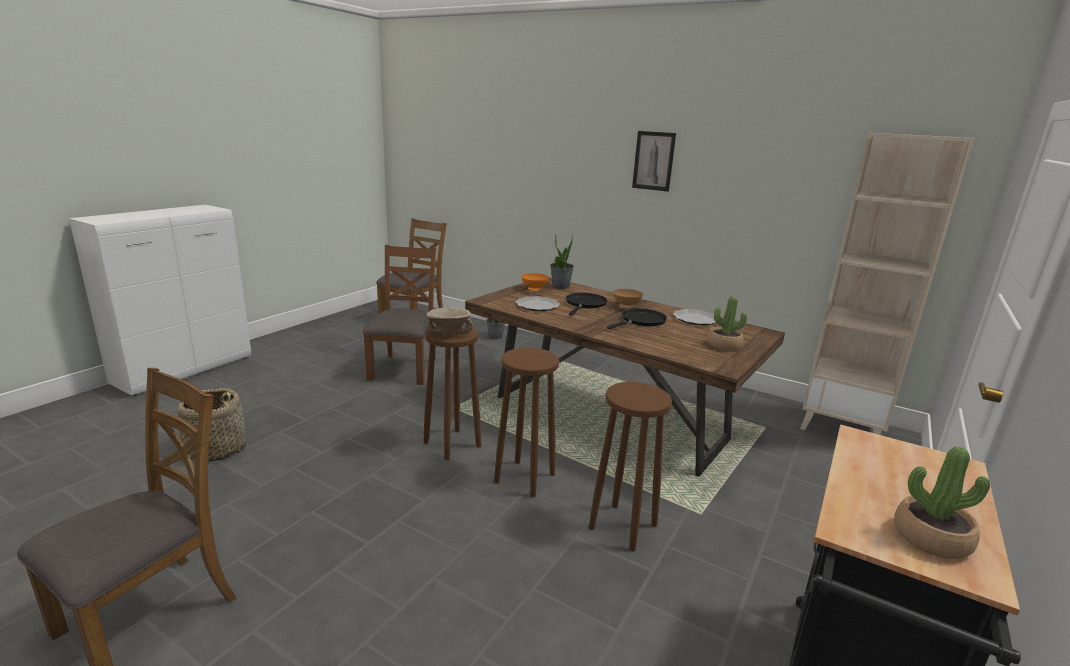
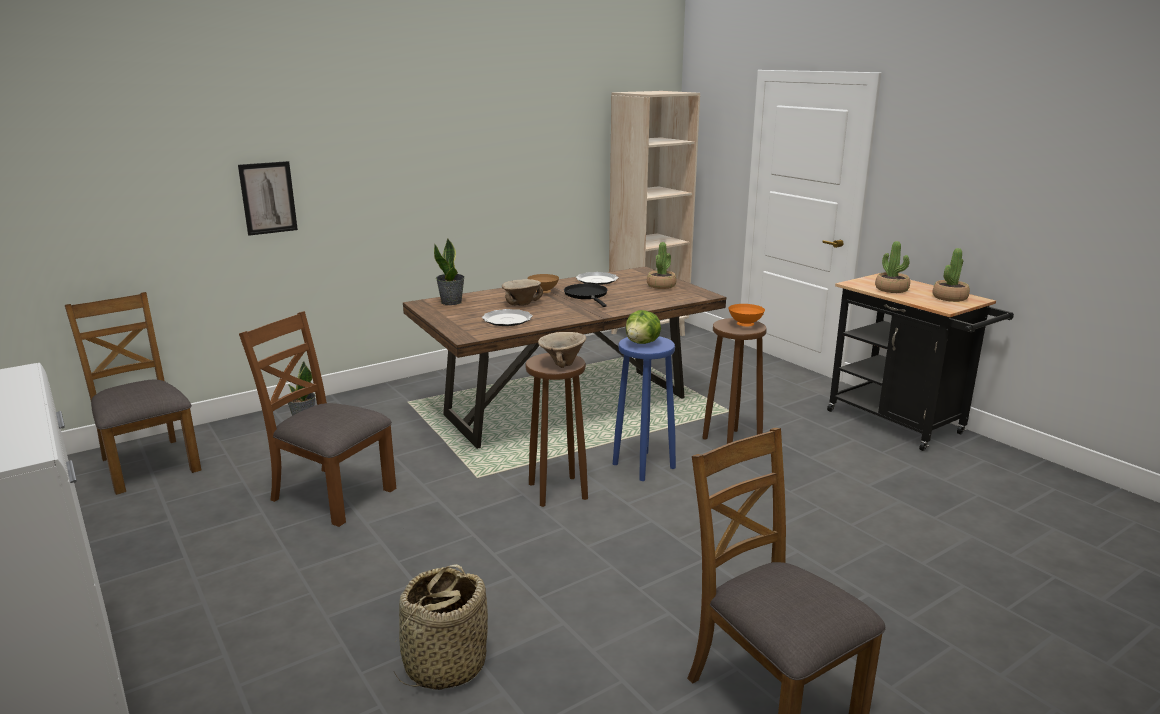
camera: 65 degrees left, 0 degrees up
brown stool [494,348,559,497] -> blue stool [613,336,676,481]
orange bowl [521,273,549,291] -> orange bowl moved to [729,304,765,326]
black frying pan [566,293,607,316] -> beige bowl [502,279,543,306]
picture [632,131,676,192] -> picture moved to [238,161,298,236]
none -> lettuce [626,310,661,344]
none -> potted plant [875,241,910,293]

